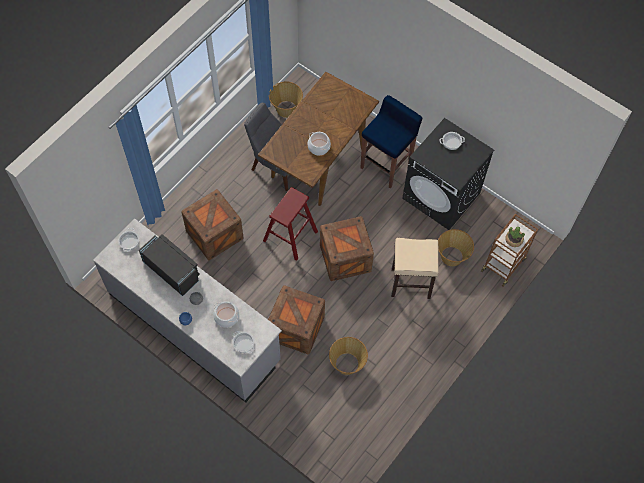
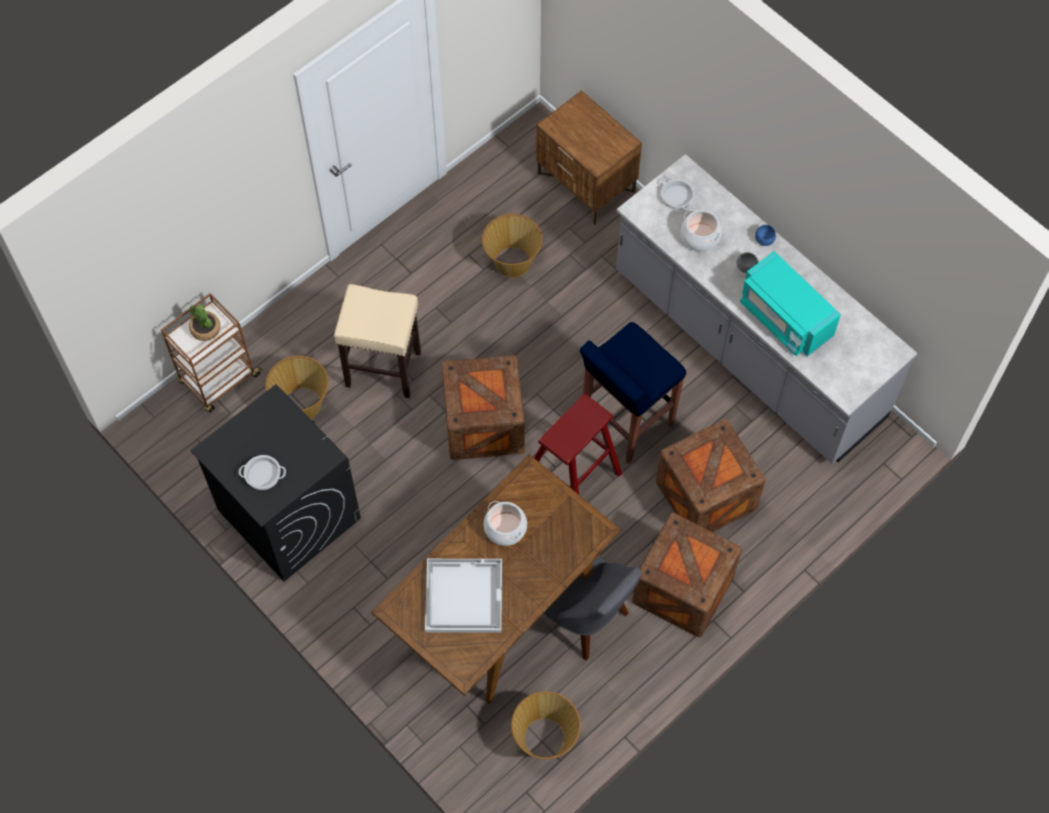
camera: 170 degrees left, 0 degrees up
cooking pot [118,228,139,252] -> none
black microwave [139,234,200,296] -> turquoise microwave [740,251,841,357]
crate [268,285,325,354] -> crate moved to [632,512,742,638]
blue stool [361,95,423,189] -> blue stool moved to [580,322,686,464]
none -> white tray [425,559,502,633]
none -> brown nightstand [536,90,642,225]

